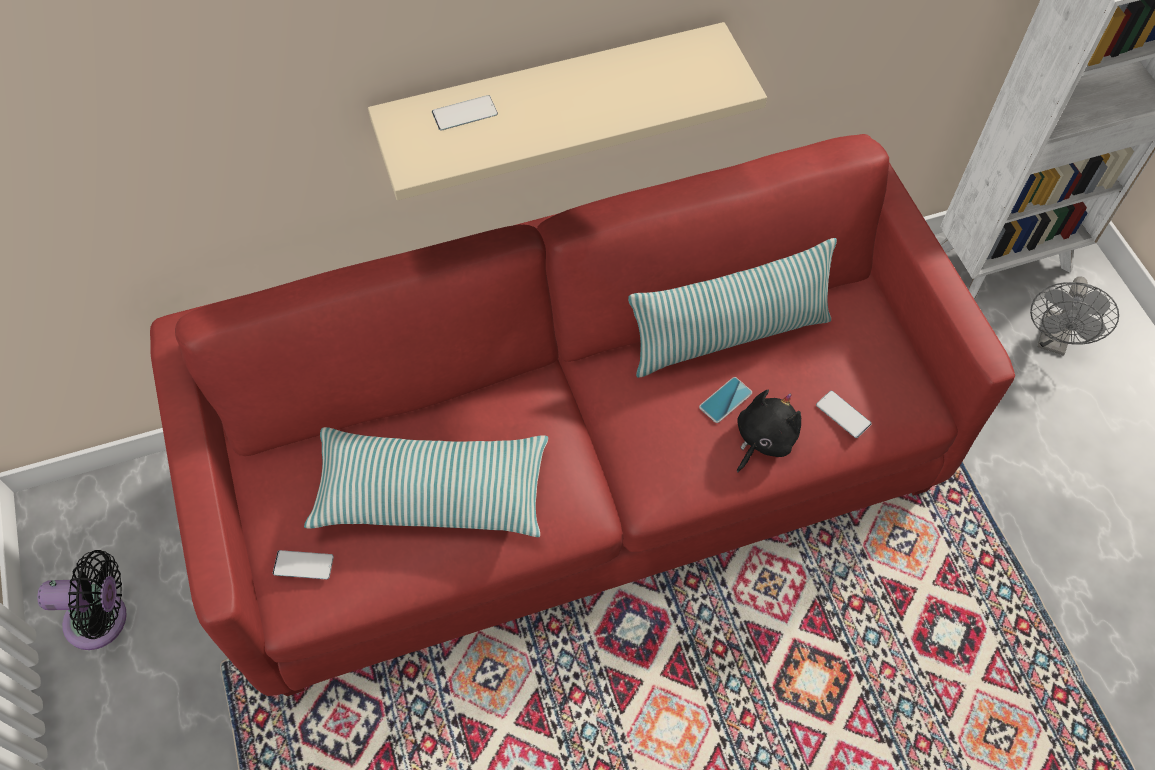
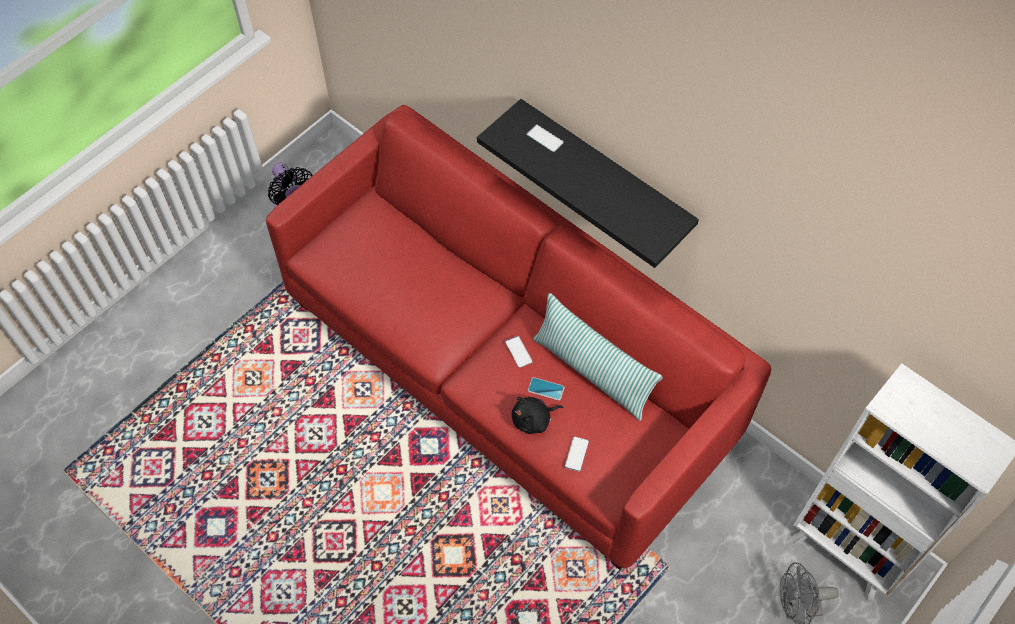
camera: 60 degrees right, 0 degrees up
phone [273,550,334,579] -> phone moved to [505,336,533,368]
pillow [304,427,548,537] -> none
beige shelf [368,22,767,201] -> black shelf [477,99,699,268]
black plush toy [737,390,801,472] -> black plush toy turned 150 degrees clockwise [512,397,563,434]

